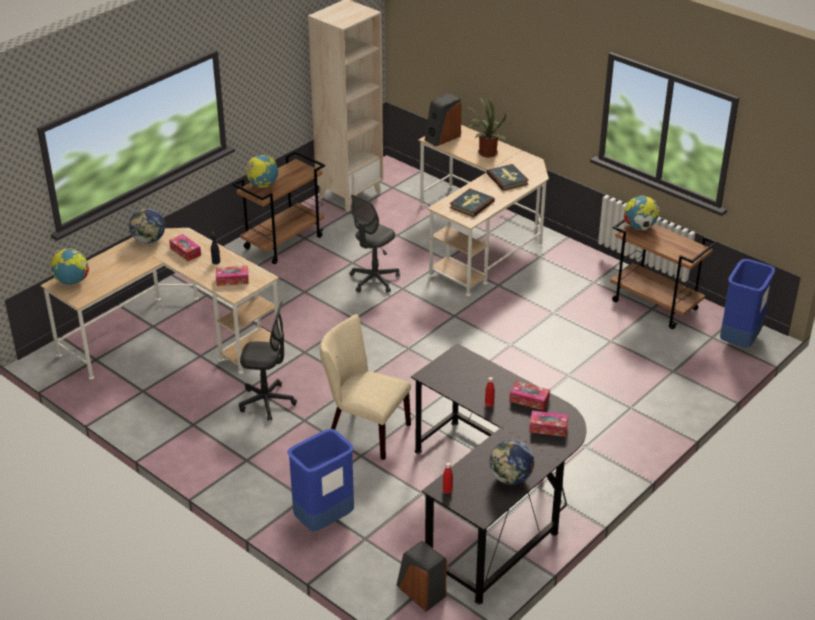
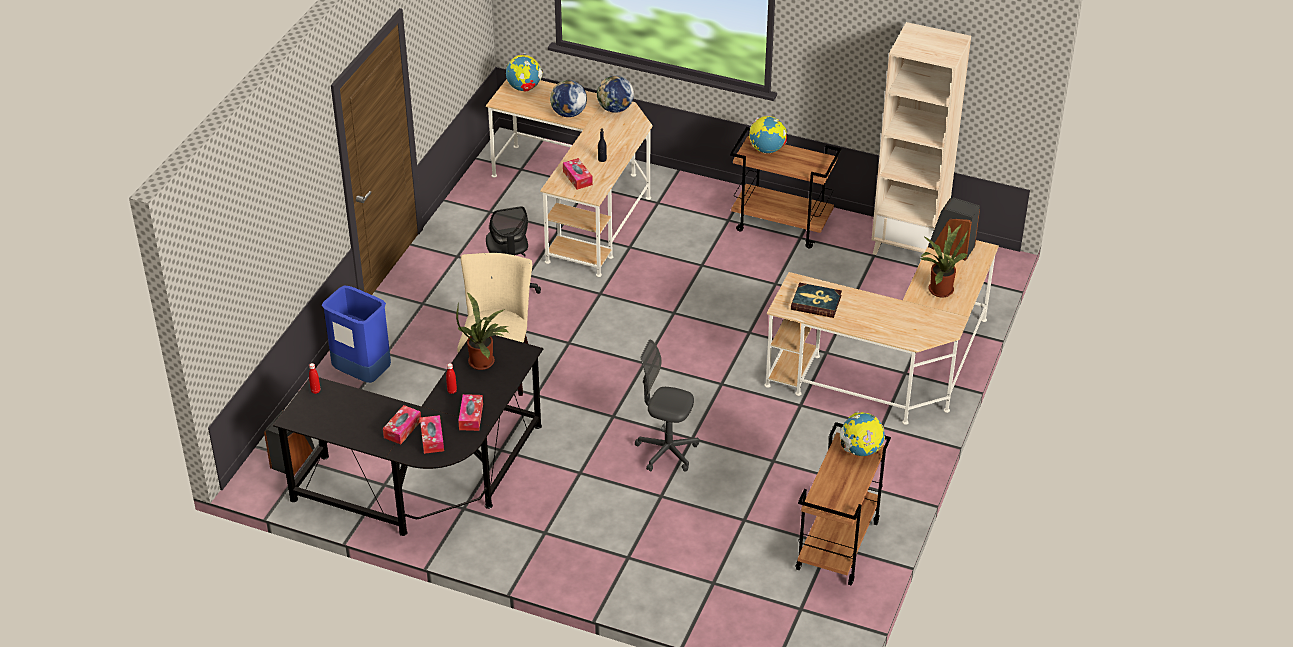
camera: 70 degrees right, 5 degrees up
tissue box [169,234,201,261] -> tissue box moved to [383,405,421,445]
grey office chair [350,195,400,293] -> grey office chair moved to [635,340,699,472]
book [486,164,529,191] -> none
globe [490,440,534,485] -> globe moved to [550,80,587,117]
blue trash can [720,259,775,348] -> none
none -> potted plant [456,292,509,370]

